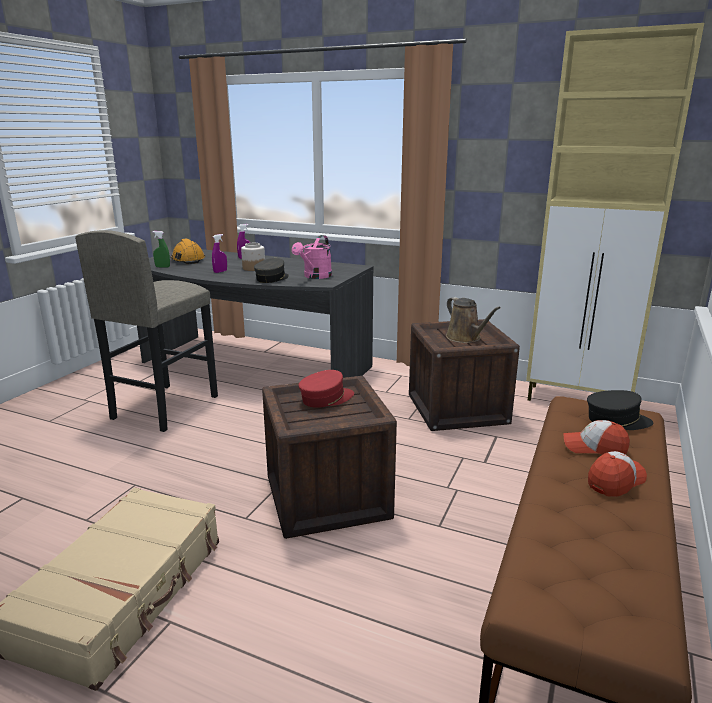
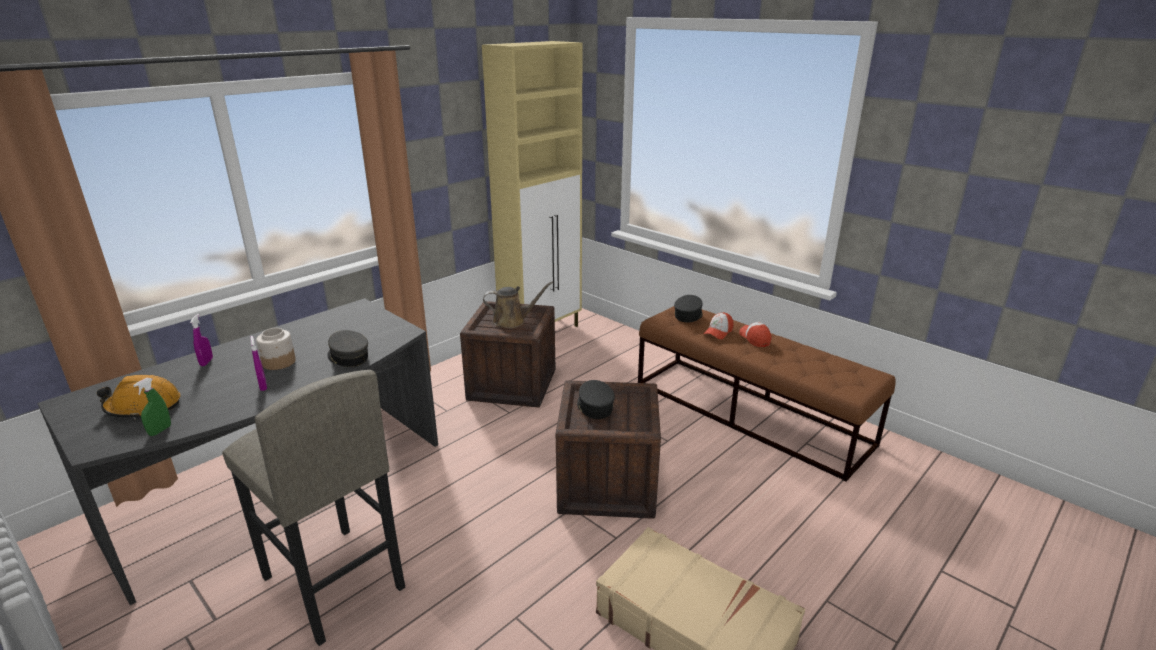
camera: 70 degrees left, 5 degrees up
pink watering can [292,235,332,279] -> none
red cap [299,370,354,408] -> black cap [577,380,615,419]

